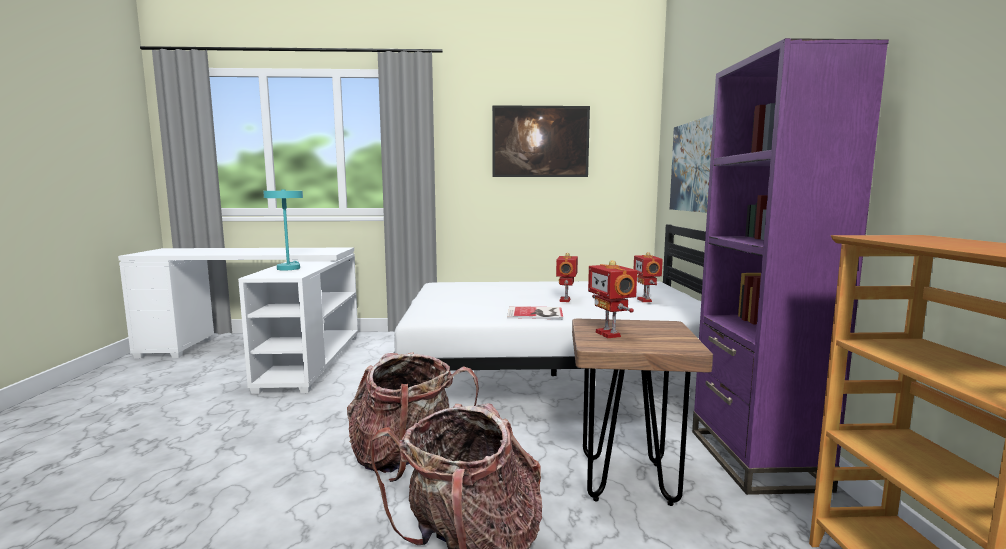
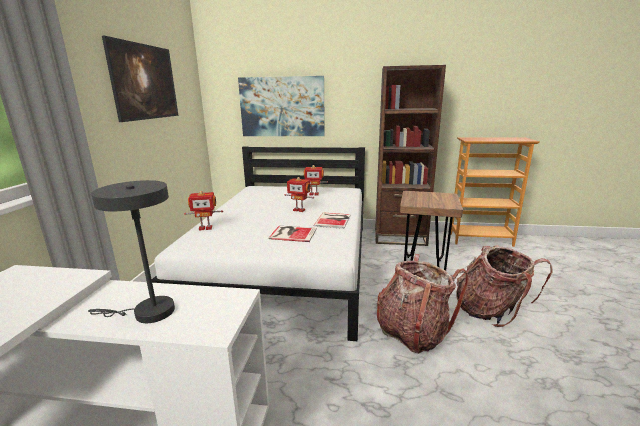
camera: 80 degrees left, 10 degrees up
turquoise table lamp [263,189,303,270] -> grey table lamp [88,180,175,323]
toy robot [588,260,637,338] -> toy robot moved to [184,191,223,231]
purple bookcase [692,38,889,495] -> brown bookcase [375,65,446,246]
none -> book [268,226,317,242]

